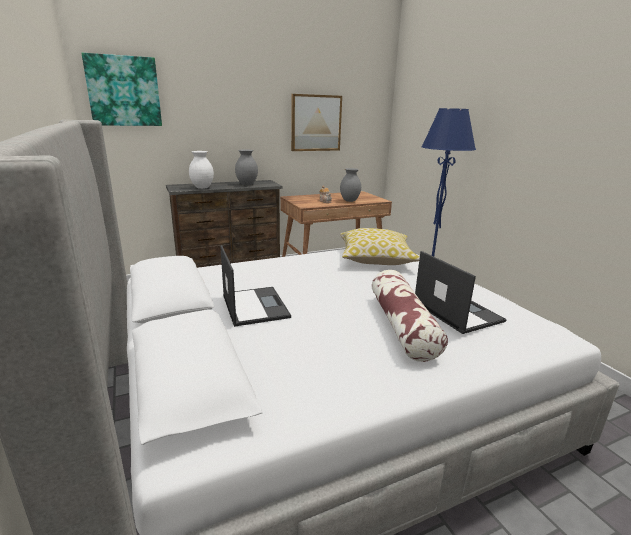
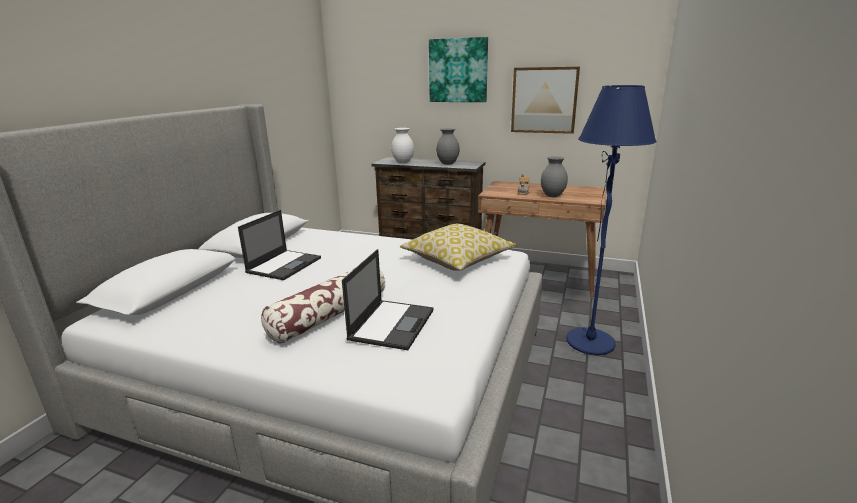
camera: 45 degrees right, 0 degrees up
picture [81,53,162,126] -> picture moved to [429,37,488,102]

